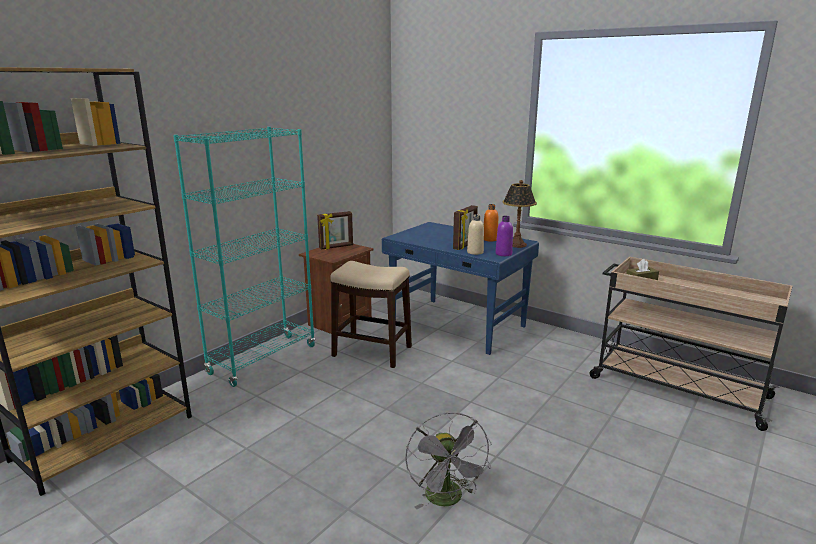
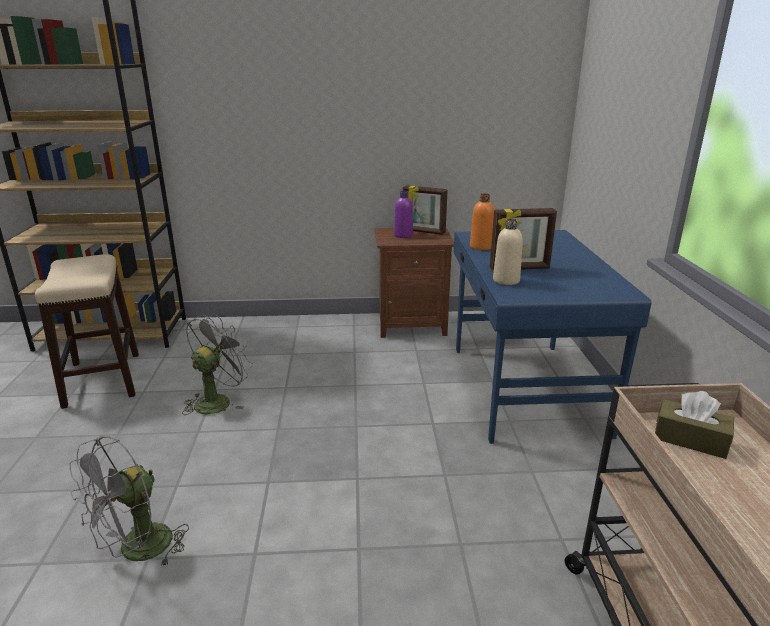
camera: 50 degrees right, 5 degrees up
turquoise bookcase [173,127,315,387] -> none
stool [330,261,412,368] -> stool moved to [35,255,139,409]
orange bottle [484,204,498,241] -> orange bottle moved to [470,193,494,250]
purple bottle [495,216,513,256] -> purple bottle moved to [394,191,413,238]
table lamp [502,180,537,248] -> none
none -> grey fan [182,314,253,415]

